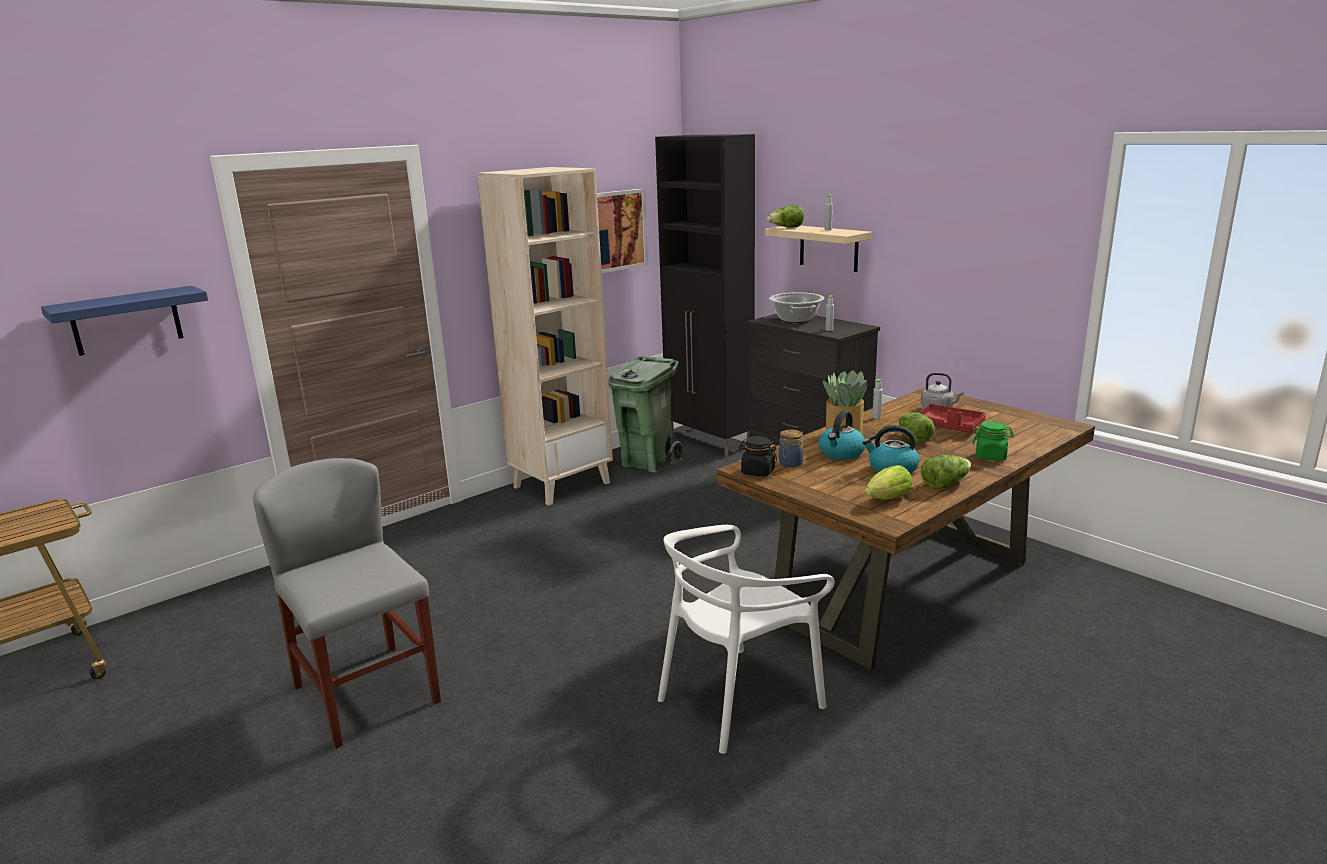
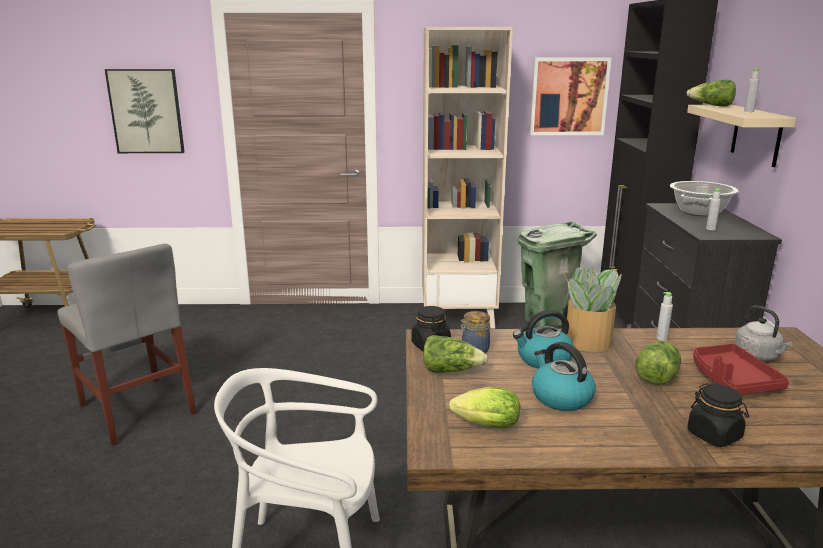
camera: 40 degrees right, 0 degrees up
blue shelf [41,286,208,356] -> picture [105,69,185,153]
grey chair [253,458,441,749] -> grey chair turned 135 degrees clockwise [57,244,196,446]
lettuce [921,455,971,489] -> lettuce moved to [423,335,488,373]
green jar [973,421,1014,461] -> black jar [687,383,749,447]

